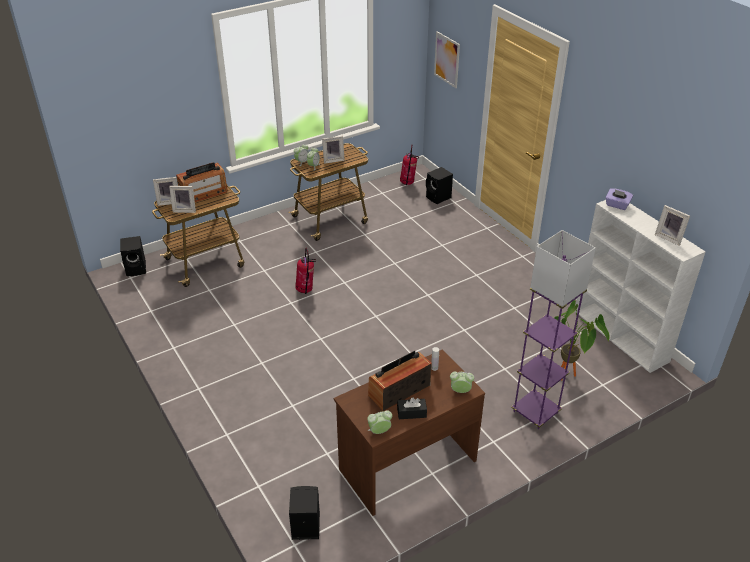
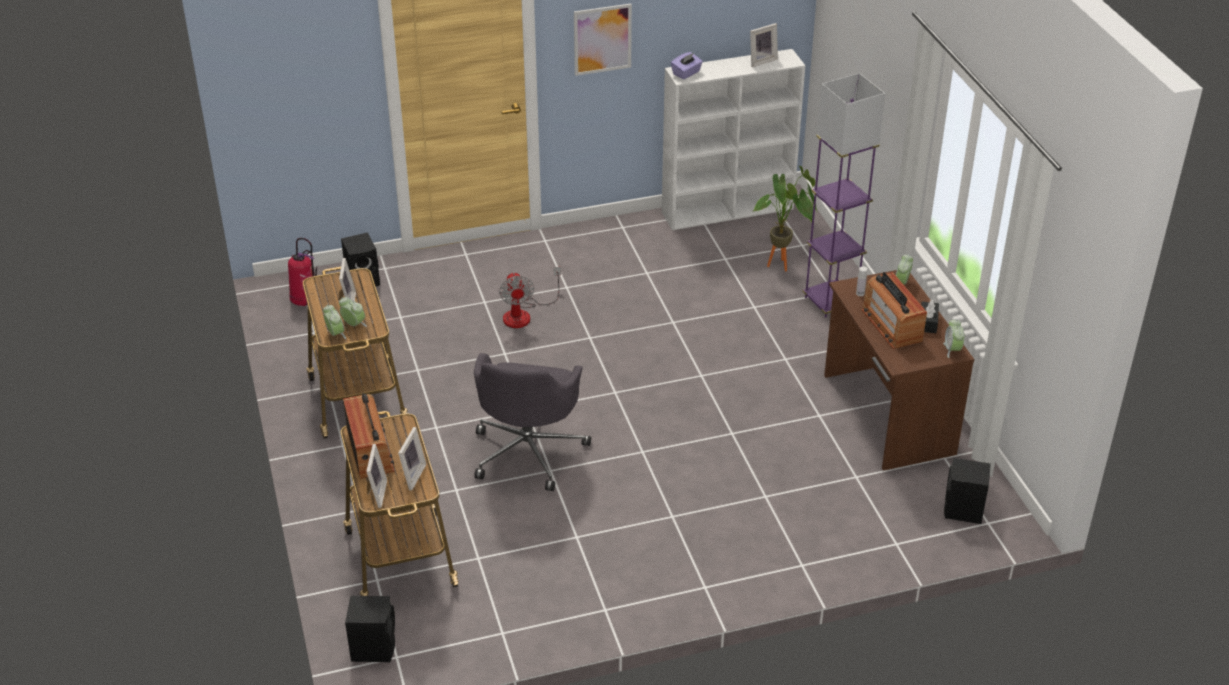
camera: 75 degrees left, 0 degrees up
fire extinguisher [295,248,316,294] -> grey office chair [474,353,591,491]
picture [434,31,460,88] -> picture moved to [574,4,632,76]
none -> fan [499,267,561,328]

